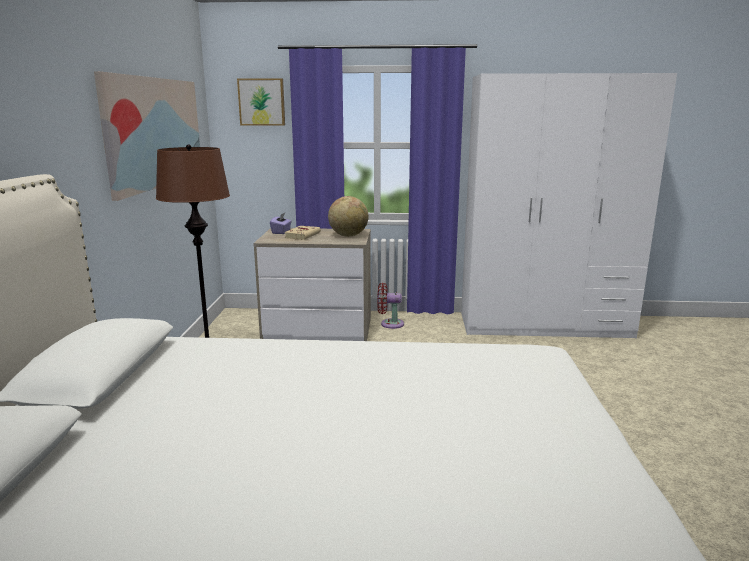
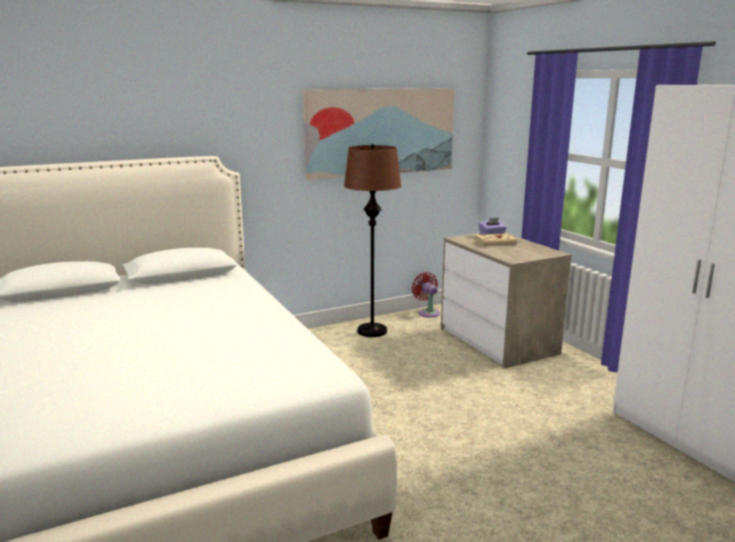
camera: 60 degrees right, 0 degrees up
picture [237,78,285,126] -> none
globe [328,196,368,237] -> none
red fan [377,283,404,329] -> red fan moved to [412,272,440,318]

